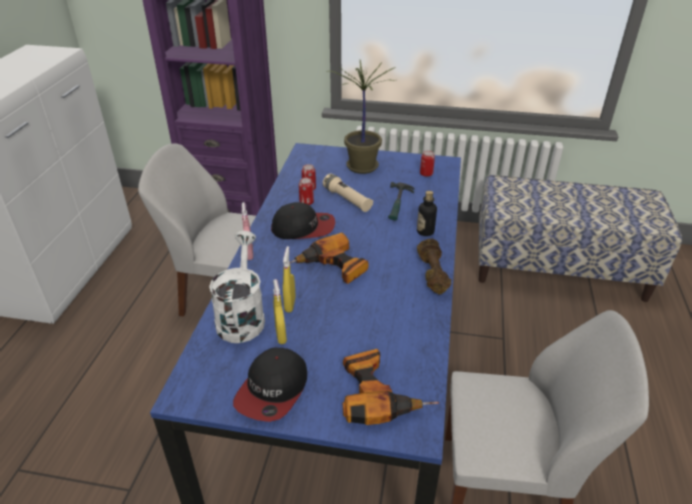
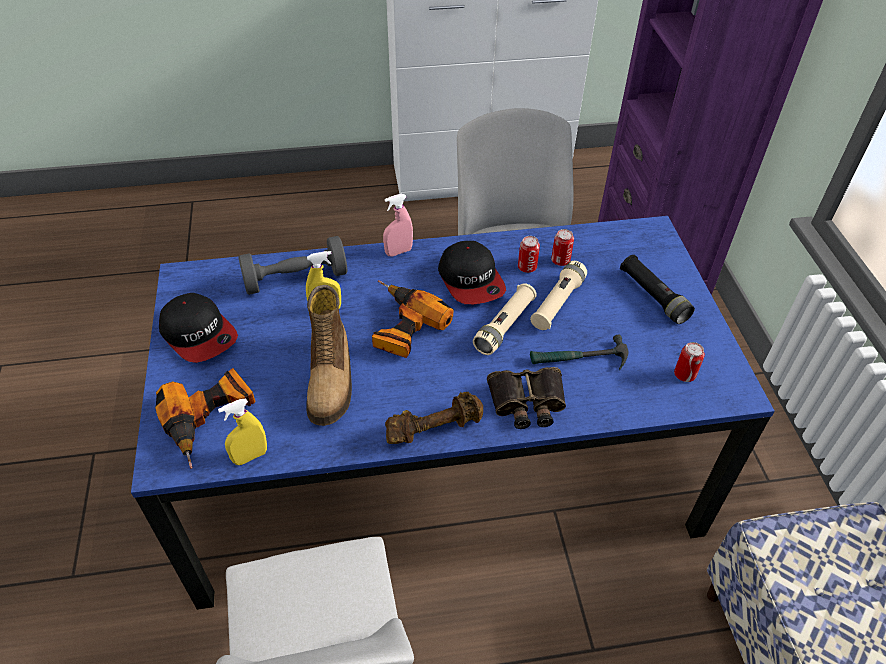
camera: 70 degrees right, 10 degrees up
white watering can [209,231,265,343] -> grey dumbbell [238,236,347,295]
cap [233,348,307,422] -> cap turned 135 degrees counterclockwise [159,293,238,363]
yellow spray bottle [273,279,287,344] -> yellow spray bottle moved to [218,399,267,465]
potted plant [327,59,396,174] -> black flashlight [620,255,695,324]
bottle [417,191,437,236] -> binoculars [487,367,566,429]
none -> boot [306,285,352,426]
none -> beige flashlight [473,283,537,355]

